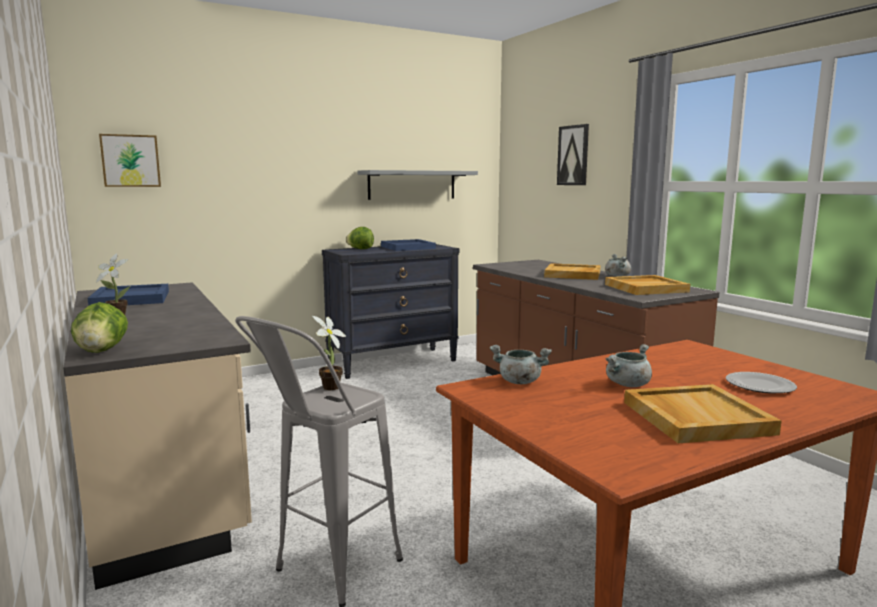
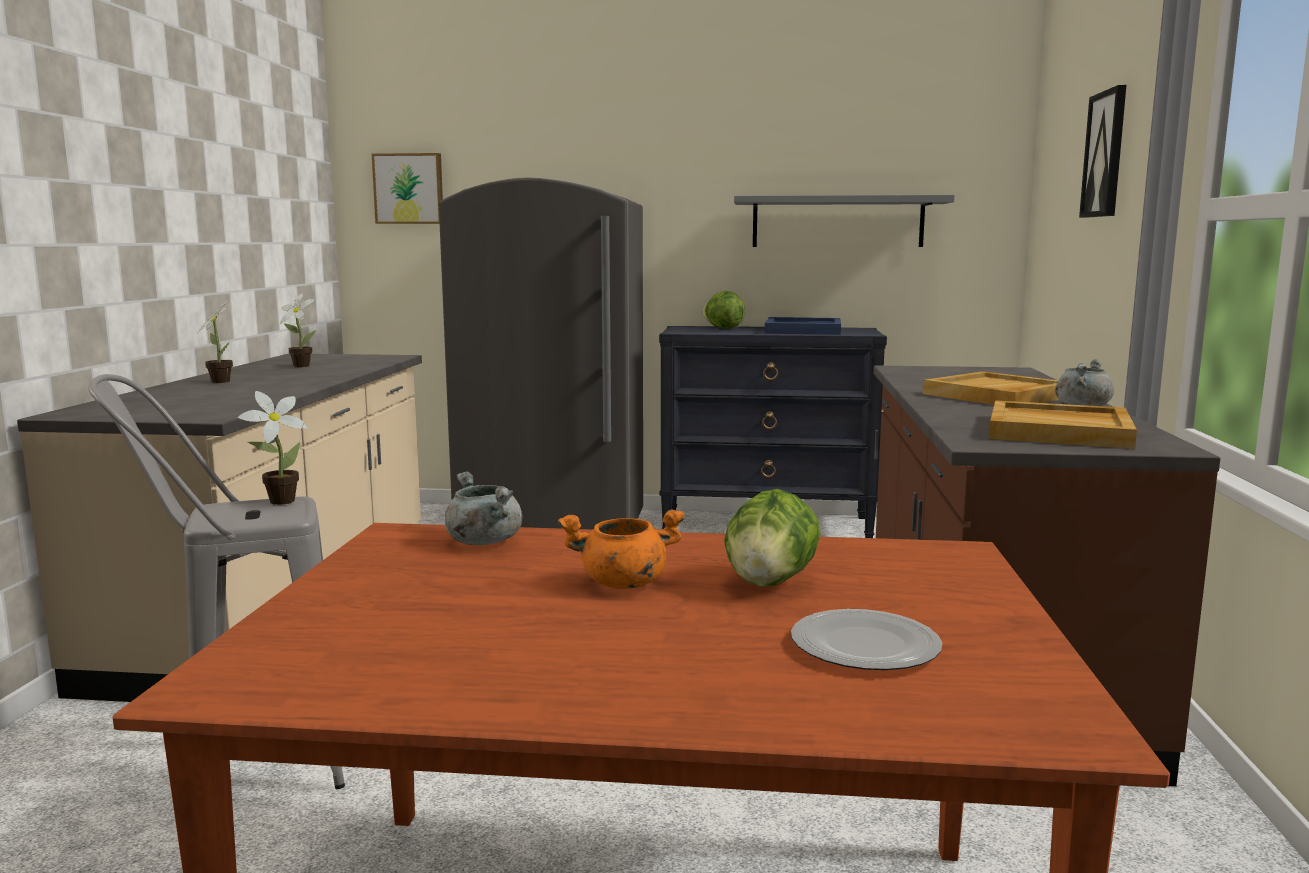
camera: 35 degrees right, 0 degrees up
lettuce [71,302,128,353] -> lettuce moved to [724,489,821,587]
blue tray [88,284,169,306] -> potted plant [280,293,316,367]
grey cooking pot [606,344,652,387] -> orange cooking pot [558,510,685,589]
beige tray [624,384,782,443] -> none
none -> grey fridge [439,178,643,530]

